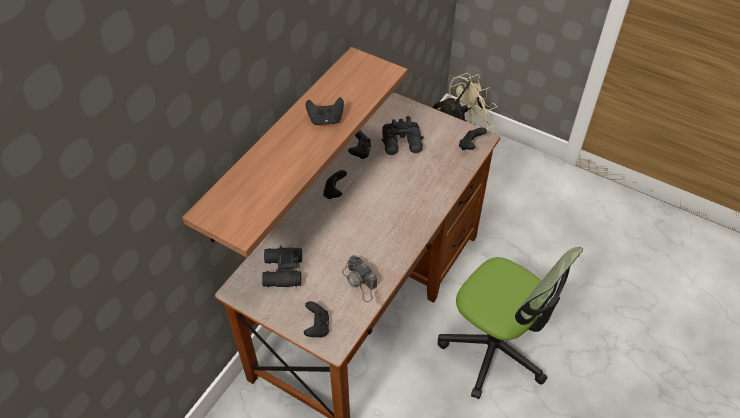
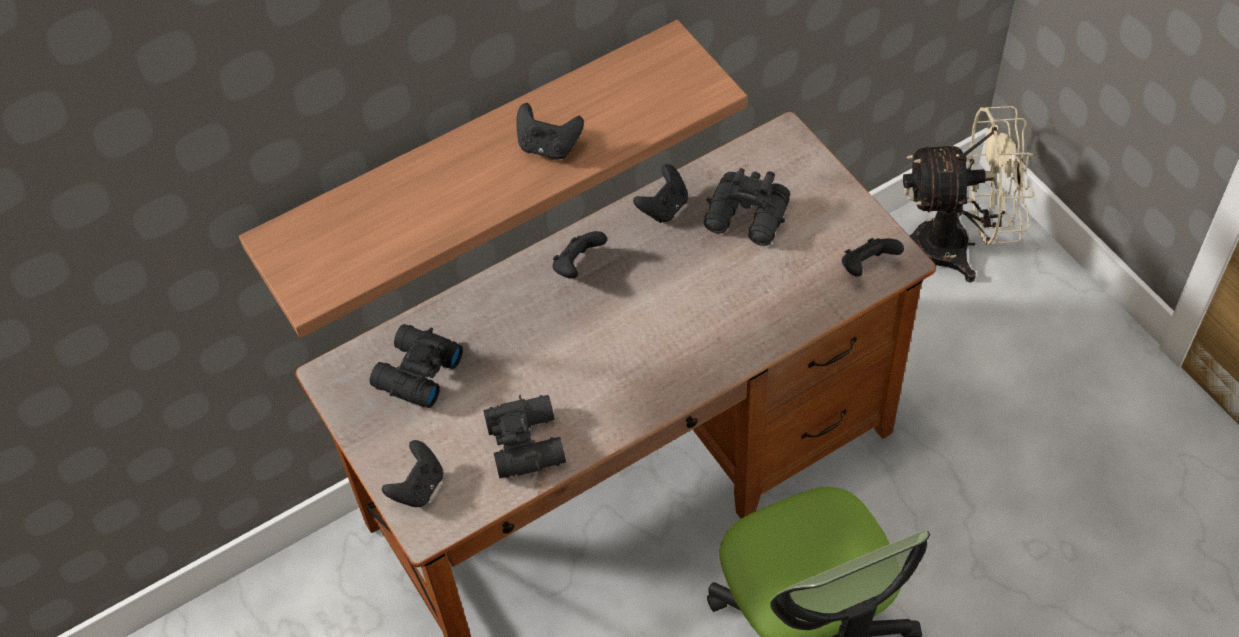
camera: 30 degrees right, 5 degrees up
camera [342,255,377,302] -> black binoculars [483,395,566,479]

